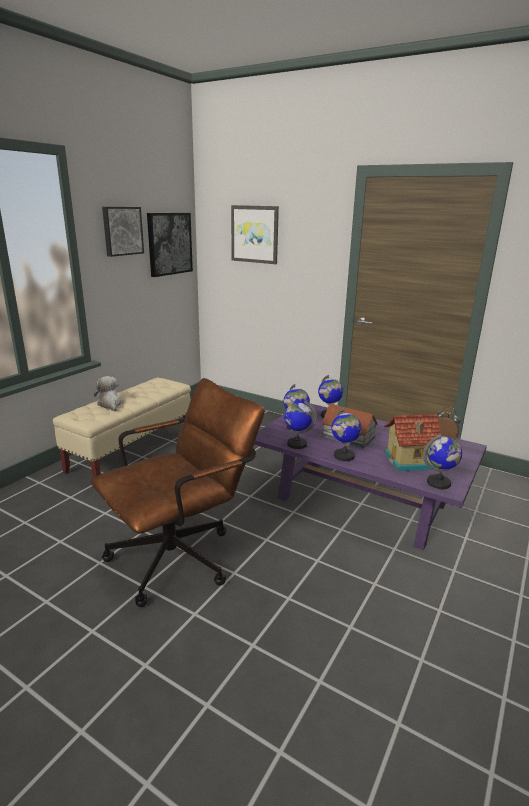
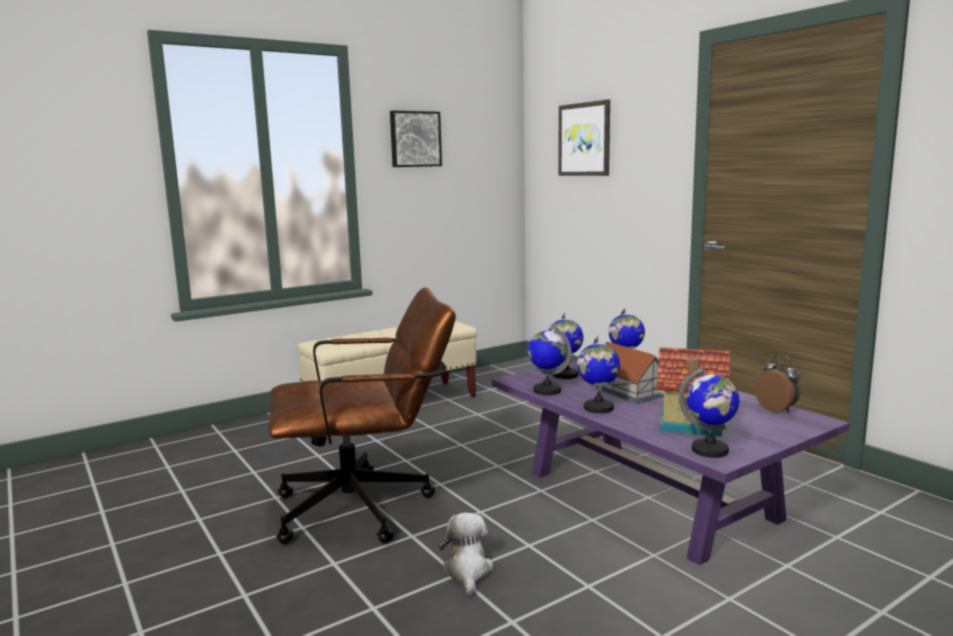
camera: 25 degrees right, 10 degrees down
plush toy [94,376,123,412] -> plush toy moved to [439,513,494,596]
picture [147,213,193,277] -> none

